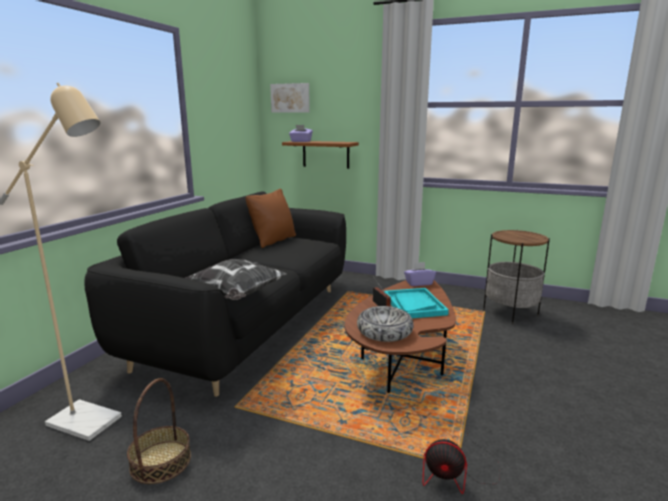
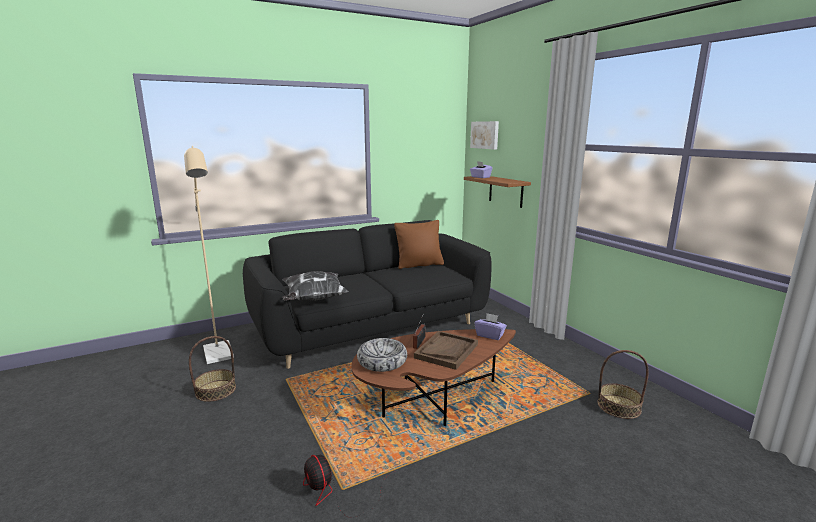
camera: 40 degrees right, 0 degrees up
turquoise tray [384,288,449,318] -> brown tray [414,331,478,370]
side table [483,230,550,325] -> basket [597,350,649,419]

